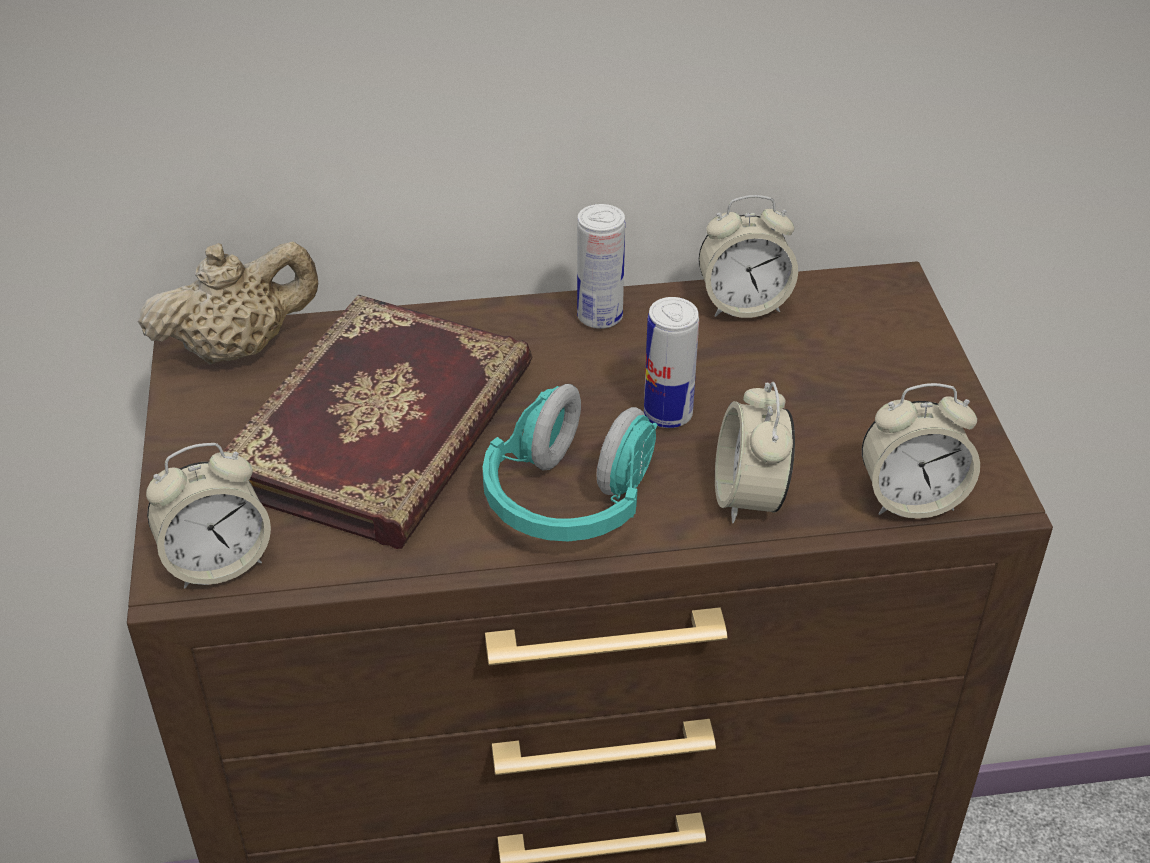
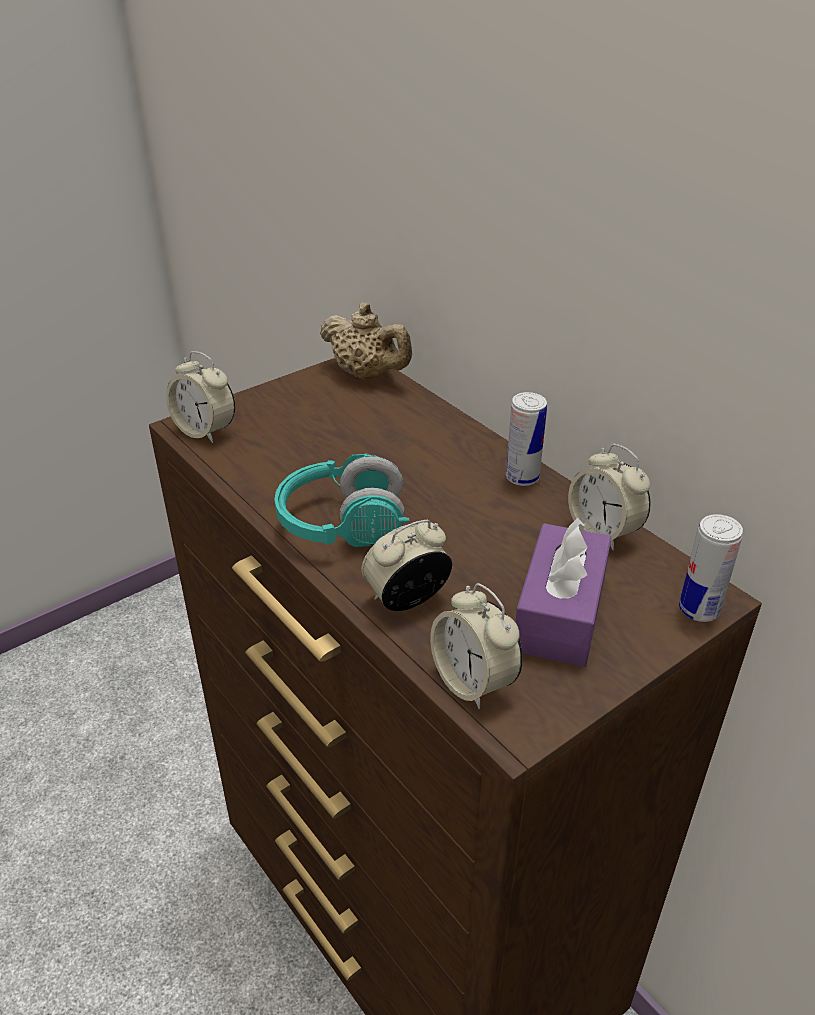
camera: 60 degrees right, 5 degrees down
book [223,295,532,549] -> none
can [644,297,699,428] -> can moved to [679,514,743,622]
none -> purple tissue box [515,517,612,667]

